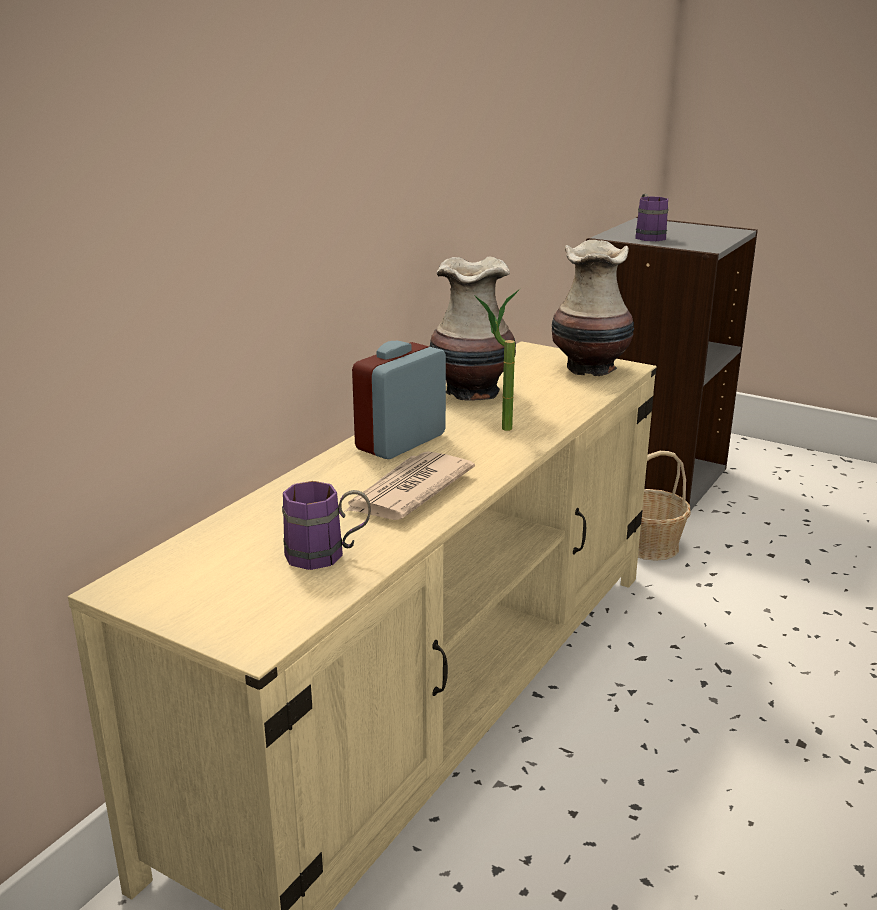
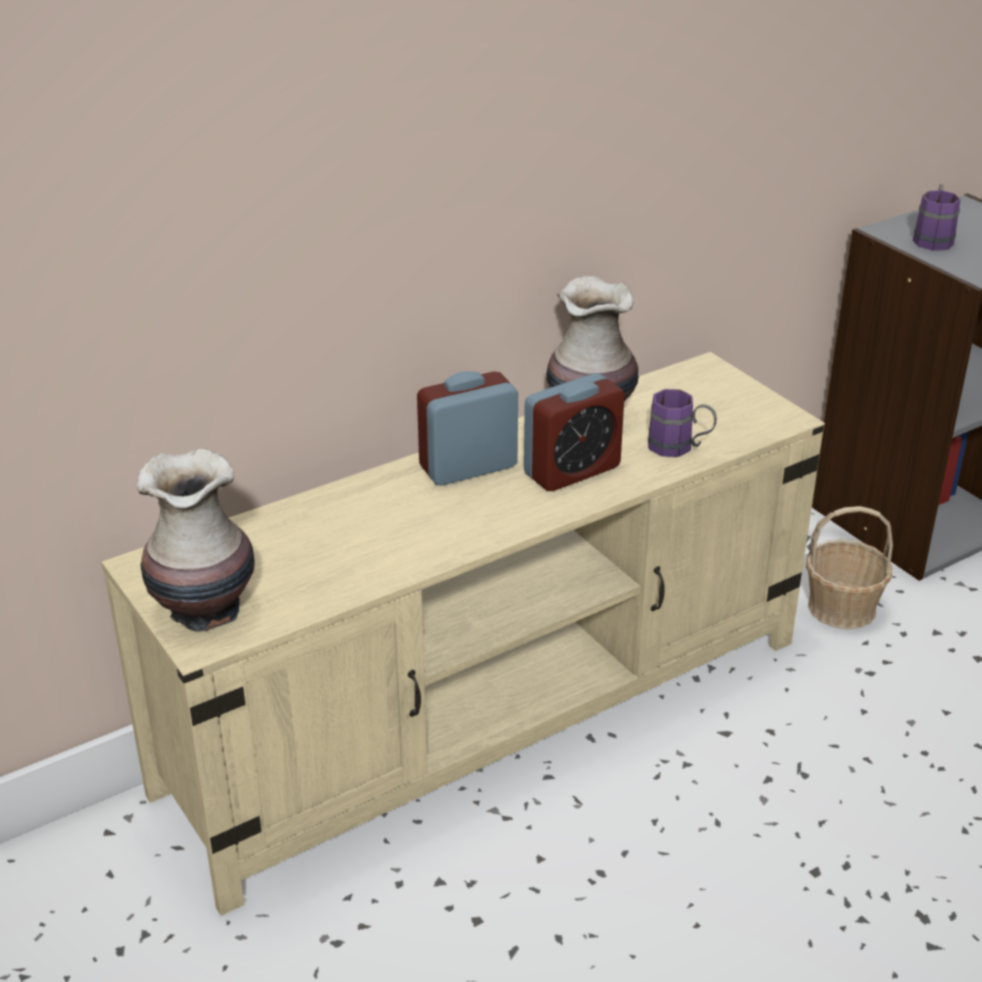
camera: 25 degrees right, 10 degrees up
purple mug [282,481,371,570] -> purple mug moved to [648,389,717,457]
newspaper [344,451,475,520] -> none
potted plant [474,289,520,431] -> alarm clock [524,373,625,491]
vase [552,240,634,376] -> vase moved to [137,448,255,632]

